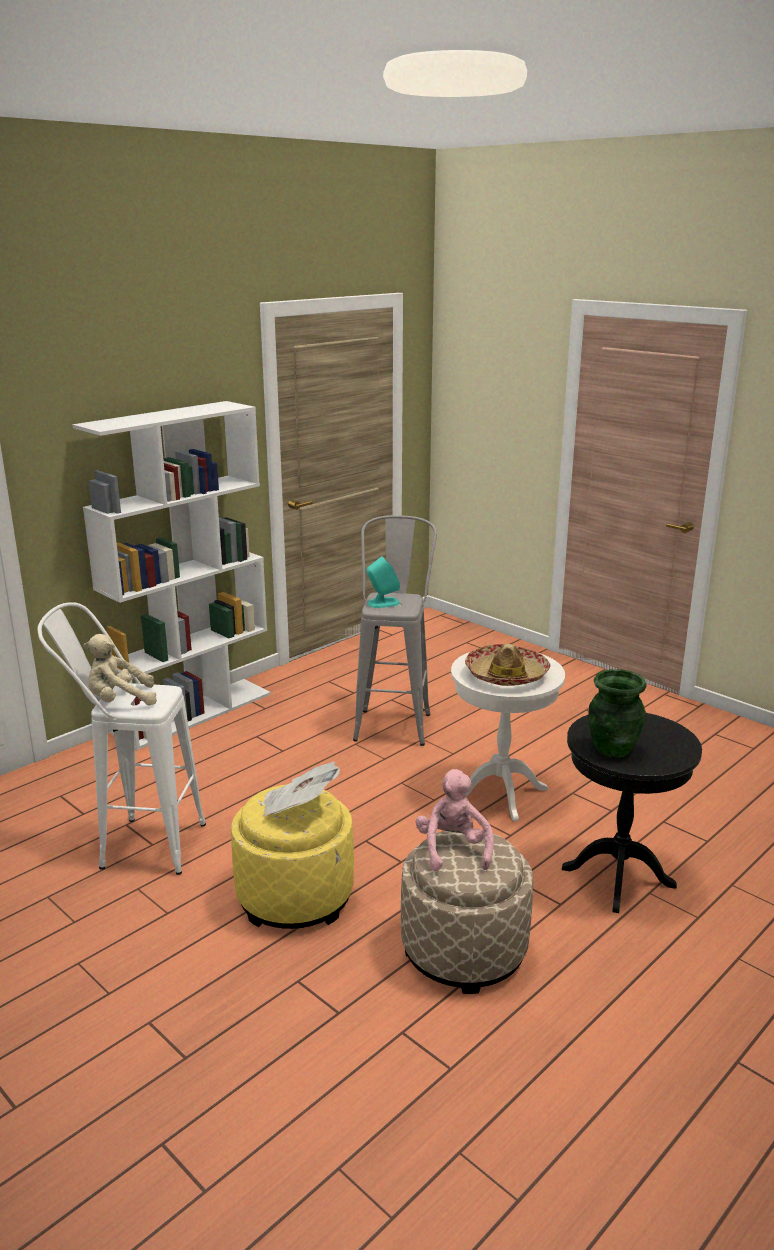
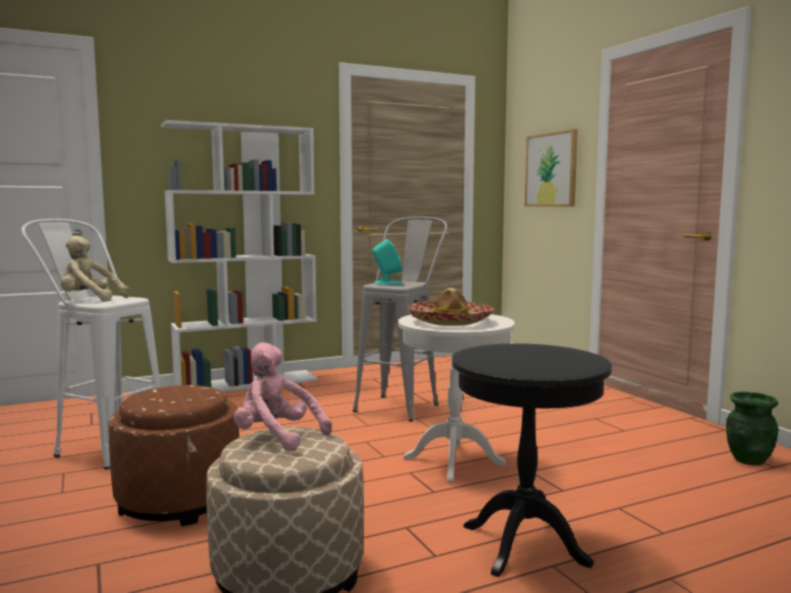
camera: 20 degrees right, 15 degrees down
yellow ottoman [231,784,354,929] -> brown ottoman [109,385,239,526]
newspaper [263,762,340,817] -> none
pink plush toy [416,769,494,871] -> pink plush toy turned 75 degrees counterclockwise [234,342,332,451]
green vase [588,669,647,757] -> green vase moved to [726,392,778,465]
none -> picture [525,129,578,207]

